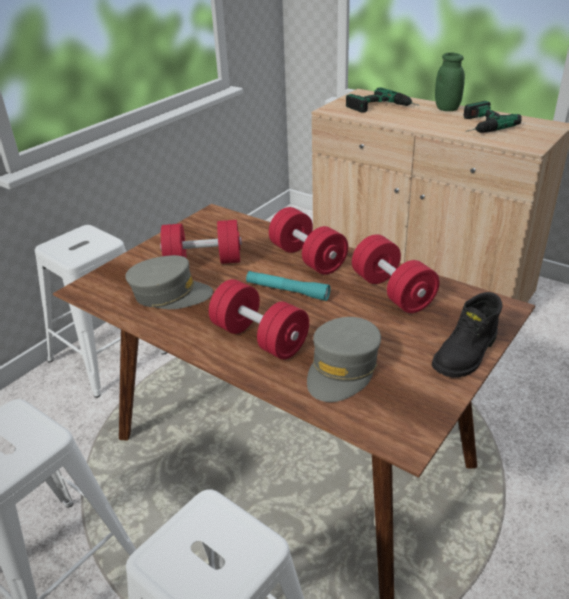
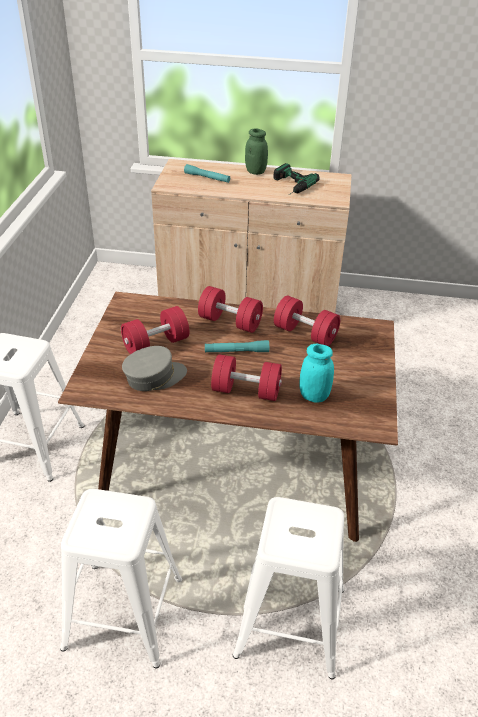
camera: 30 degrees left, 5 degrees up
grey cap [307,317,381,402] -> turquoise jar [299,344,334,403]
power drill [346,87,420,113] -> turquoise flashlight [184,164,230,183]
black boot [432,292,503,378] -> none

